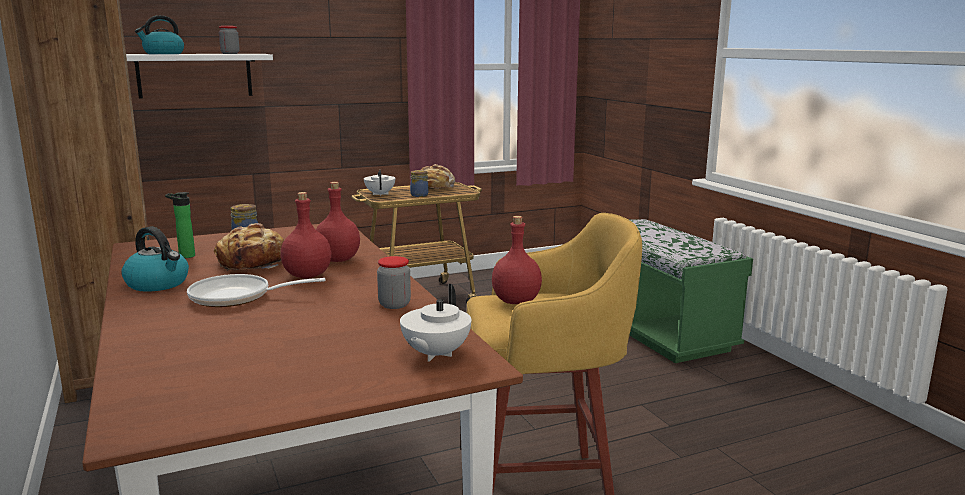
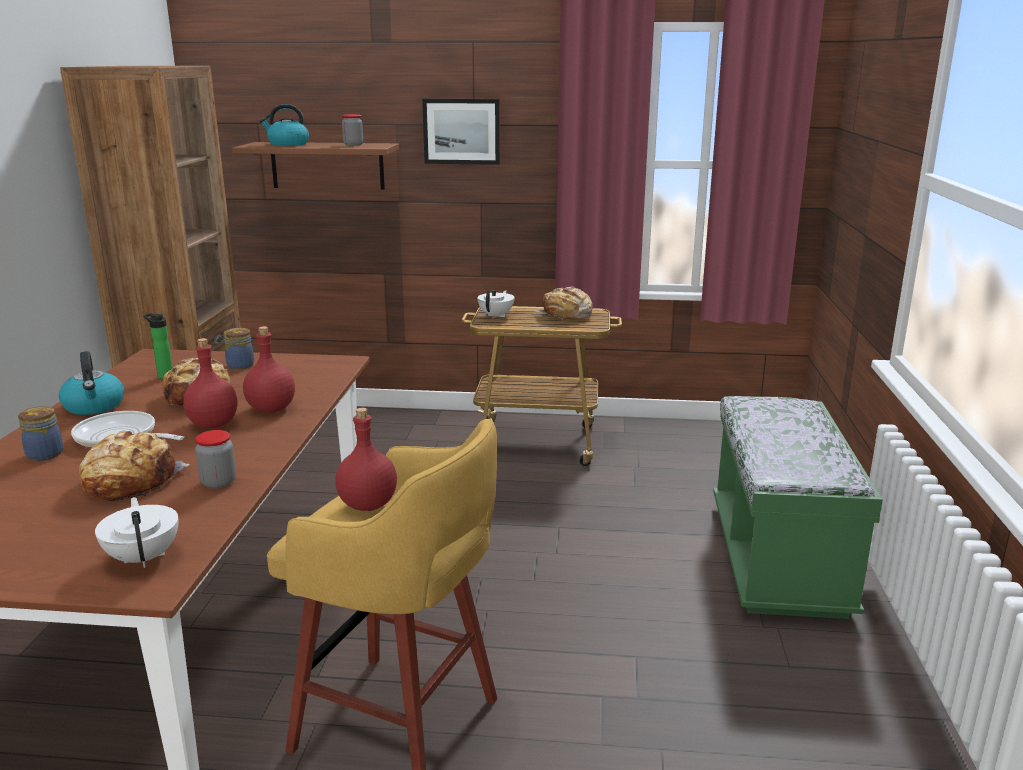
camera: 30 degrees right, 5 degrees up
white shelf [126,54,273,99] -> brown shelf [232,142,399,190]
white teapot [400,284,471,362] -> white teapot turned 105 degrees clockwise [95,497,179,568]
jar [410,170,429,197] -> jar moved to [18,406,63,461]
none -> bread [79,431,189,501]
none -> picture [422,99,500,165]

